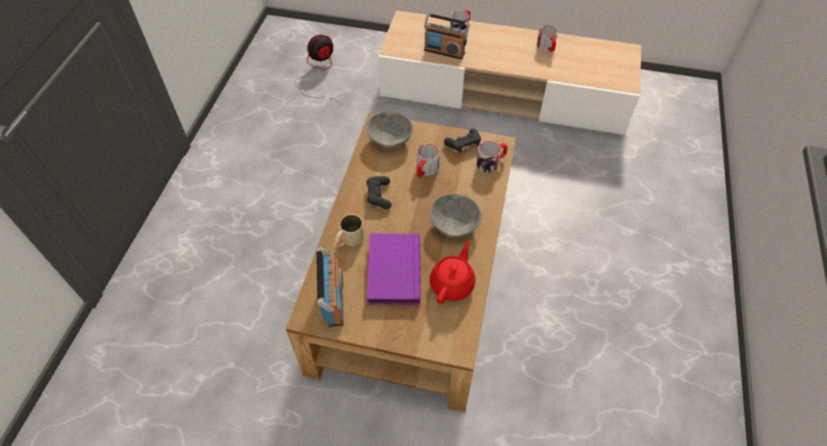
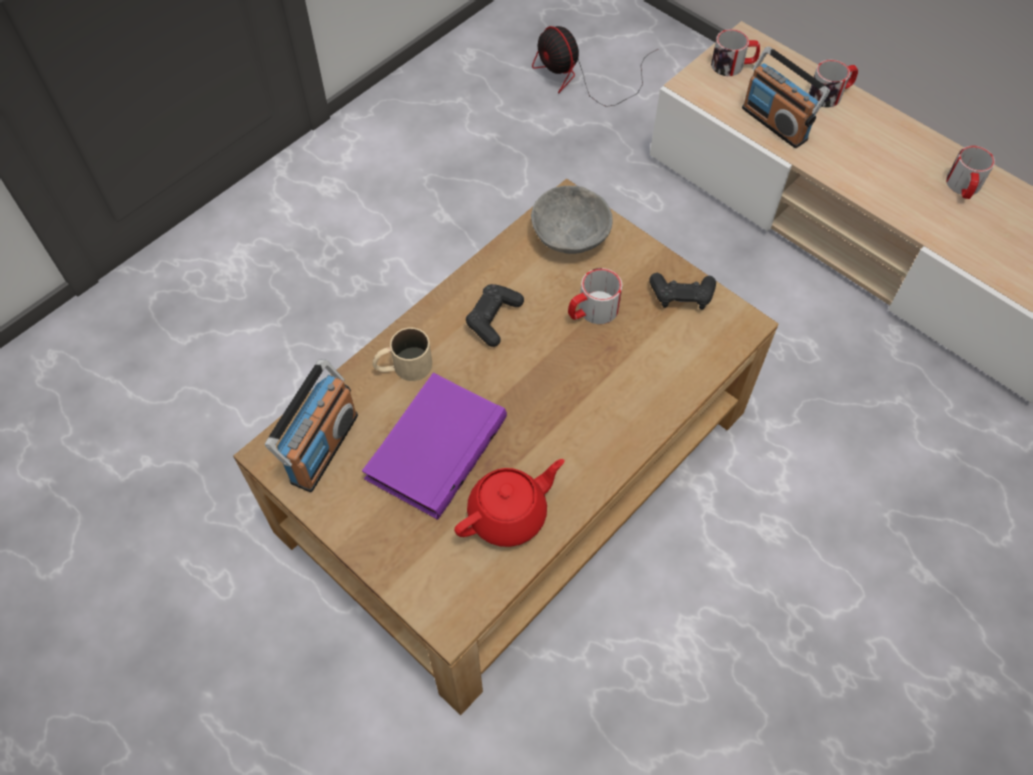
camera: 30 degrees right, 5 degrees up
fan [295,35,342,106] -> fan turned 120 degrees counterclockwise [532,26,658,107]
grey bowl [430,194,482,237] -> none
mug [477,141,507,173] -> mug moved to [711,29,760,76]

